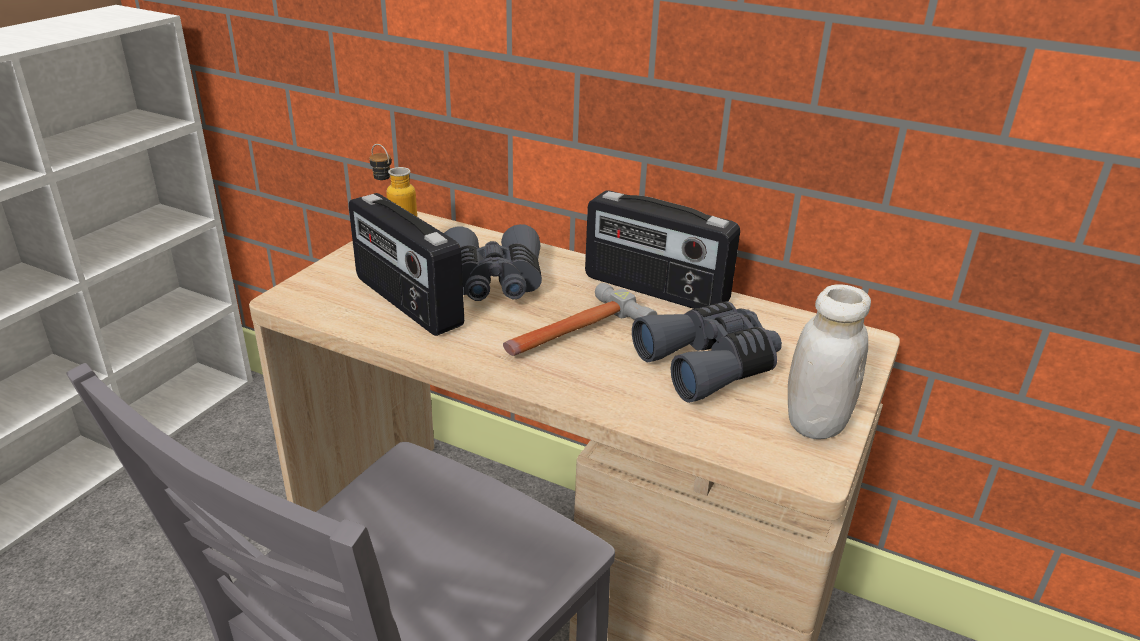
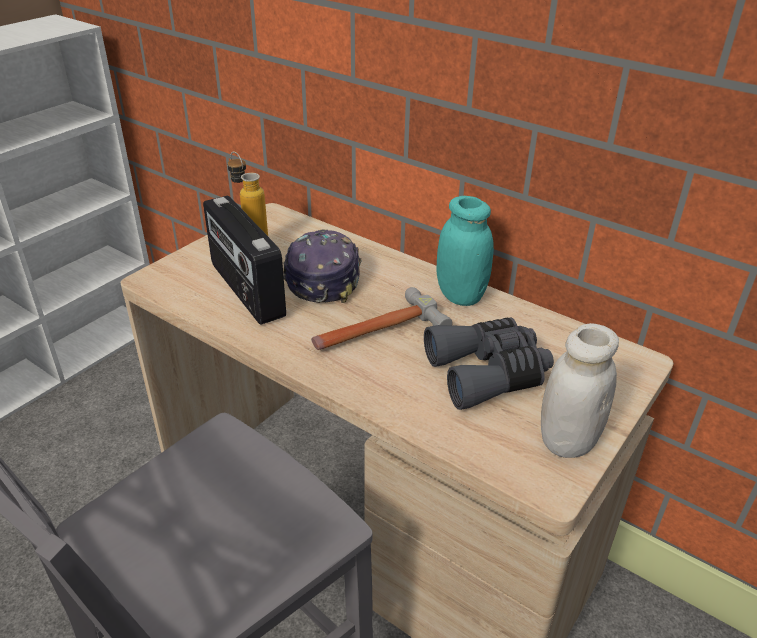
camera: 10 degrees right, 5 degrees up
grey binoculars [444,224,542,301] -> cap [284,229,362,303]
radio [585,190,740,309] -> turquoise jar [437,196,494,306]

